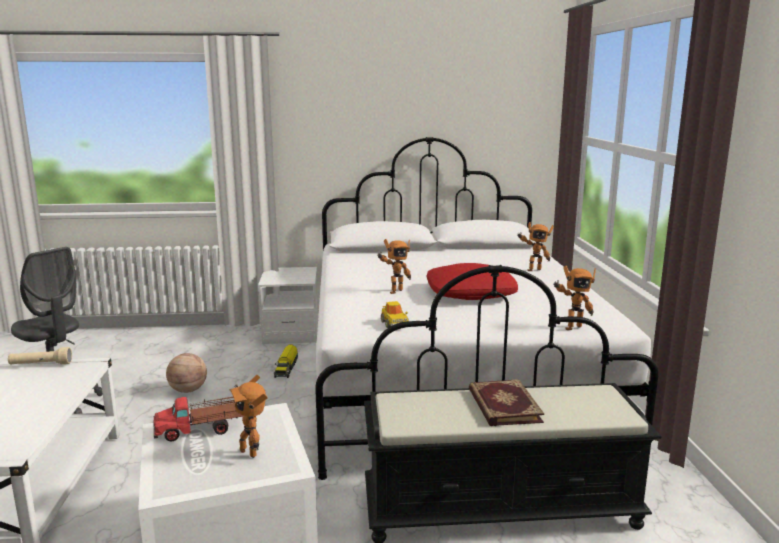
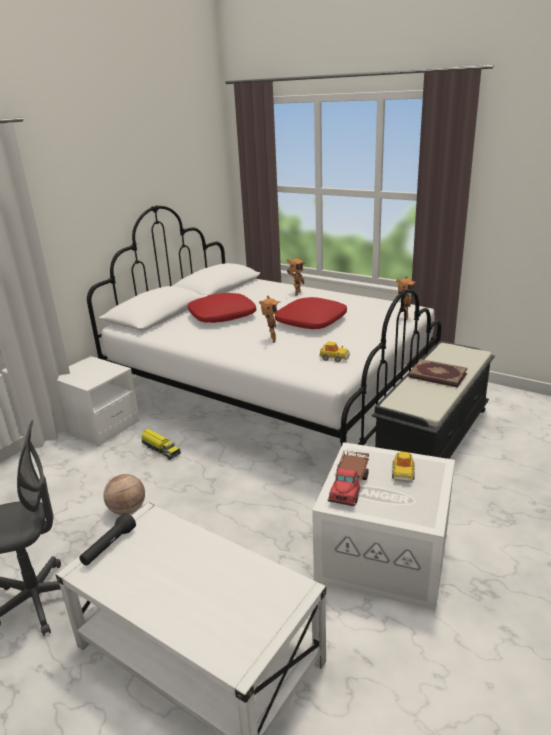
camera: 50 degrees left, 10 degrees up
beige flashlight [8,347,72,364] -> black flashlight [79,513,136,565]
toy robot [229,375,268,458] -> toy car [392,452,415,483]
none -> red pillow [188,293,256,323]

